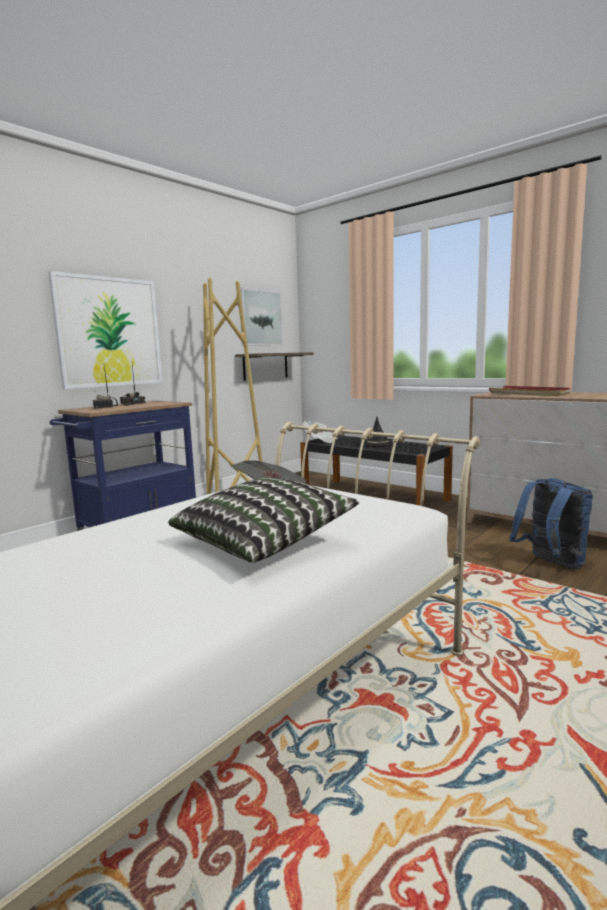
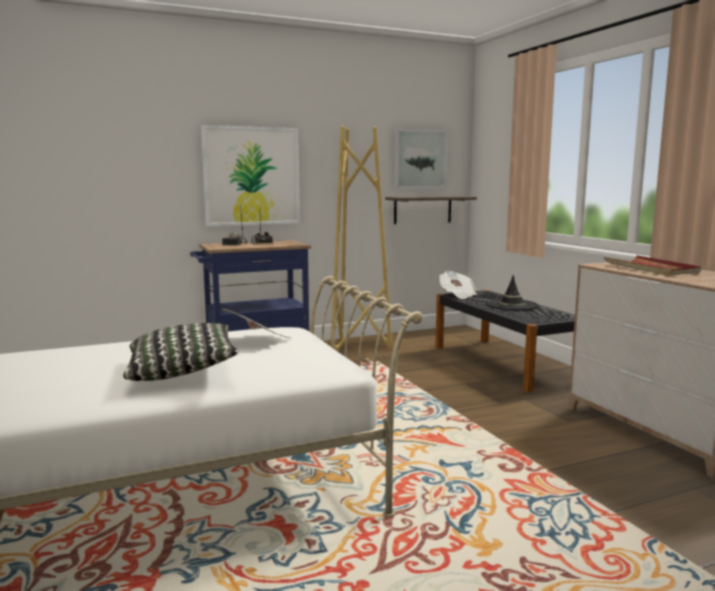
camera: 25 degrees right, 0 degrees up
blue backpack [509,478,593,569] -> none

